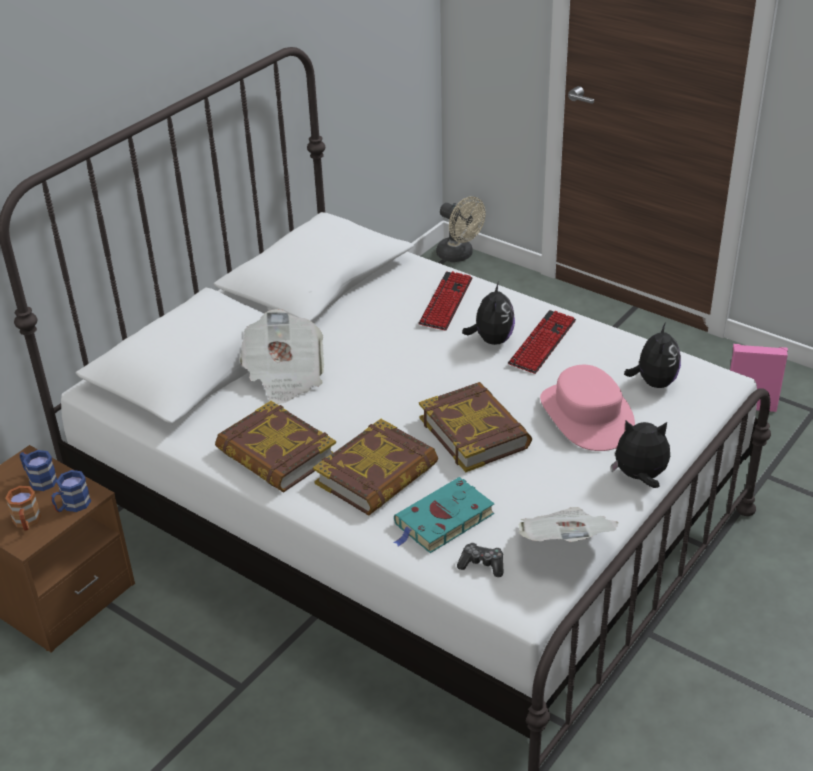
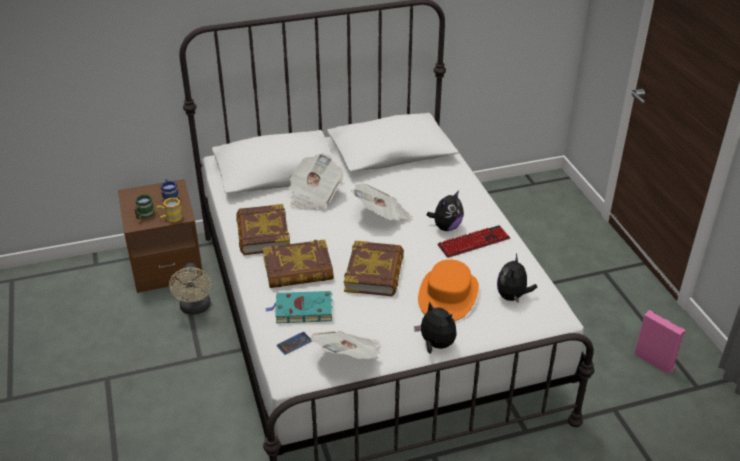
camera: 35 degrees right, 0 degrees up
brown mug [5,486,42,531] -> green mug [135,194,154,219]
blue mug [51,470,91,512] -> yellow mug [156,198,183,222]
keyboard [419,271,472,331] -> none
beige fan [436,196,486,262] -> beige fan moved to [169,263,212,315]
game controller [457,543,503,577] -> phone [276,332,312,355]
pink hat [540,365,635,451] -> orange hat [418,259,479,321]
plush toy [624,322,681,388] -> plush toy turned 150 degrees clockwise [497,254,537,303]
none -> newspaper [351,184,413,221]

